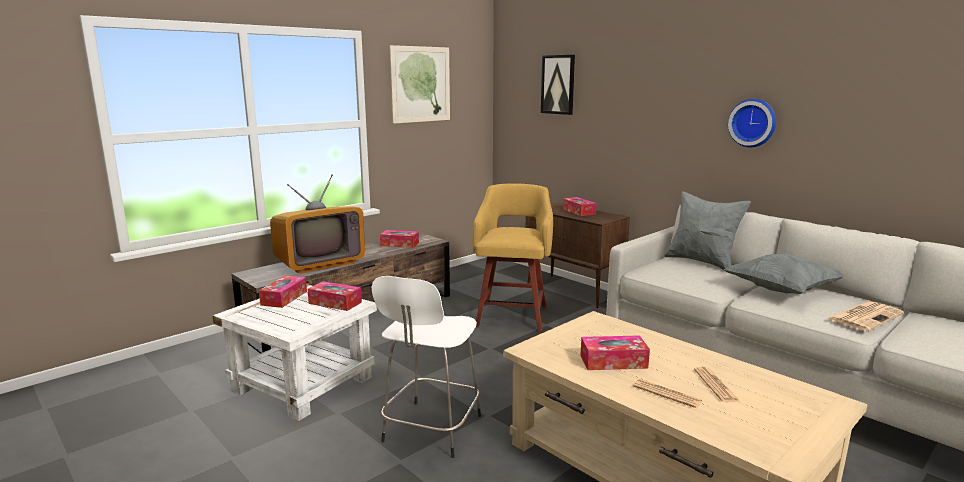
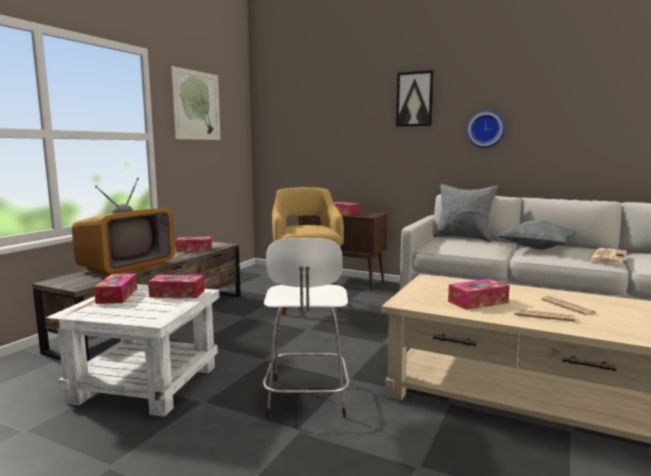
camera: 20 degrees left, 5 degrees down
picture [541,55,575,115] -> picture moved to [396,70,434,127]

